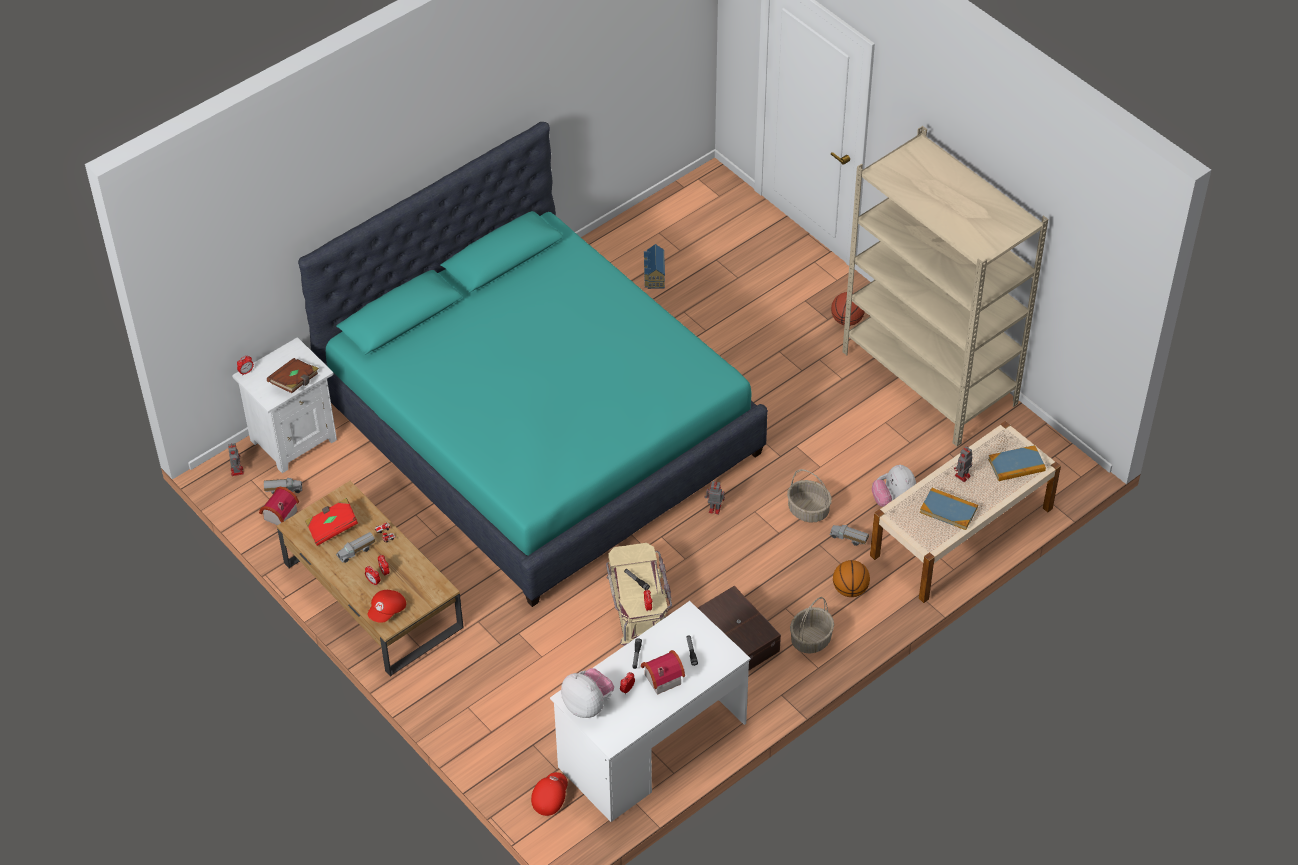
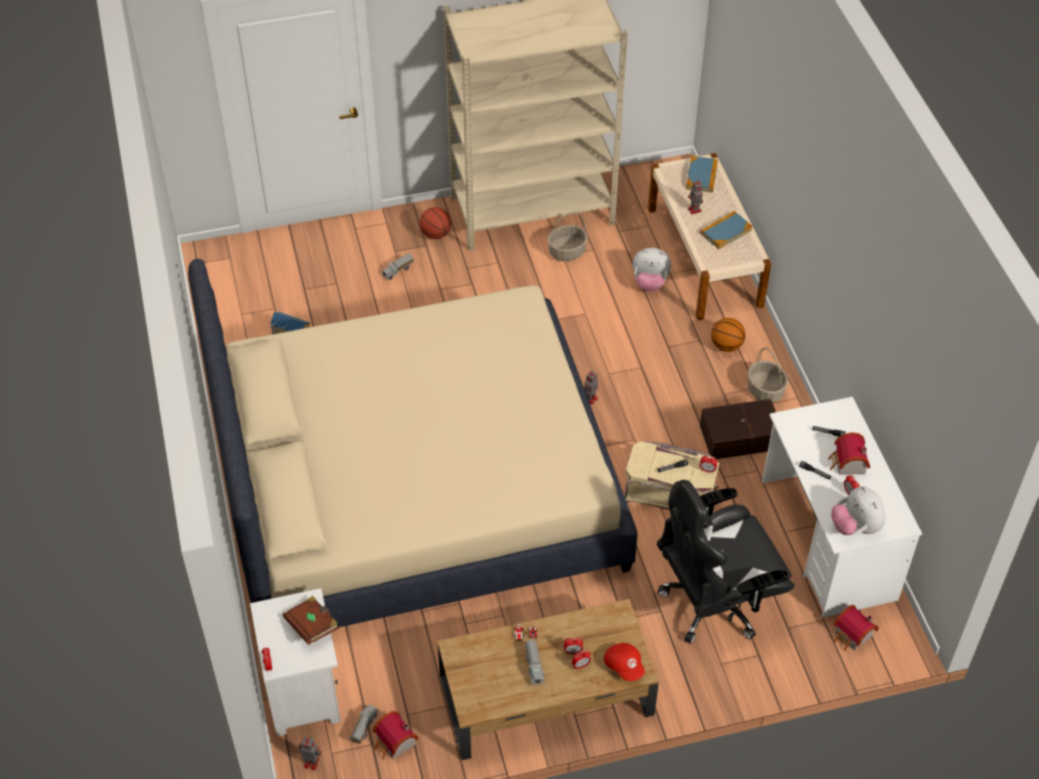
camera: 65 degrees left, 0 degrees up
turquoise bed [298,122,768,607] -> beige bed [188,258,637,627]
red book [305,498,358,546] -> none
red cap [531,772,568,816] -> toy house [834,605,879,651]
plush toy [561,668,614,718] -> plush toy turned 90 degrees counterclockwise [831,486,886,535]
basket [787,469,832,523] -> basket moved to [548,212,588,261]
toy truck [829,525,869,546] -> toy truck moved to [381,253,414,280]
none -> black office chair [657,480,795,644]

